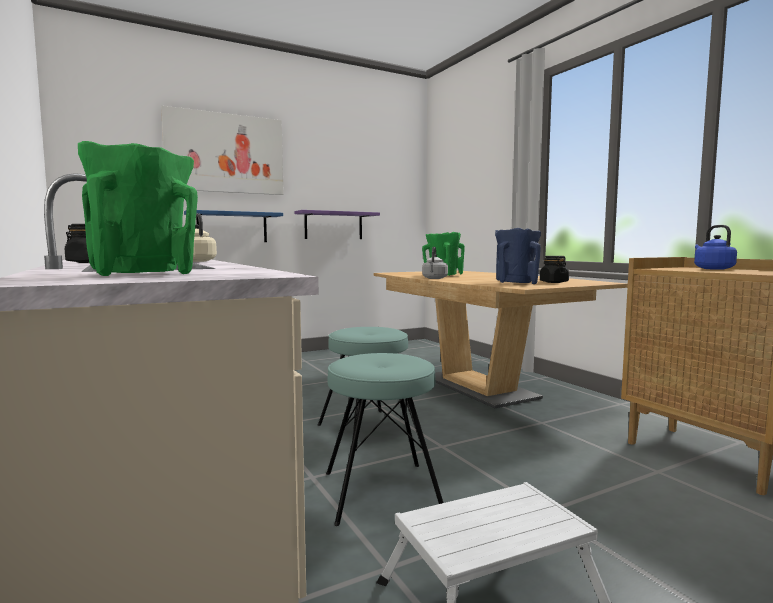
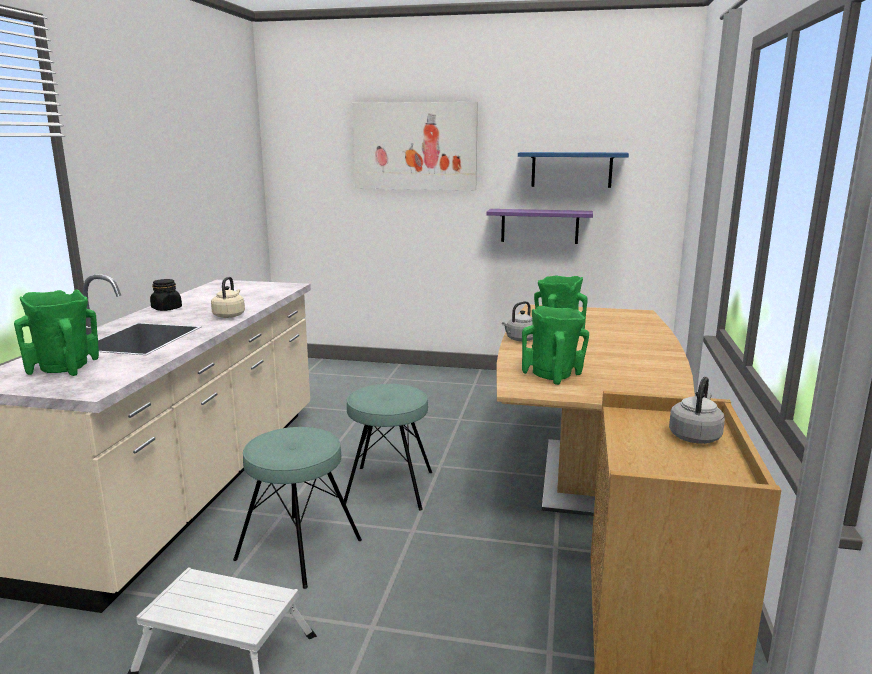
camera: 40 degrees right, 10 degrees up
blue shelf [184,210,283,242] -> blue shelf moved to [518,152,629,188]
blue vase [495,228,541,284] -> green vase [522,306,589,385]
black jar [540,256,569,283] -> none
blue kettle [694,225,737,270] -> grey kettle [669,377,725,444]

